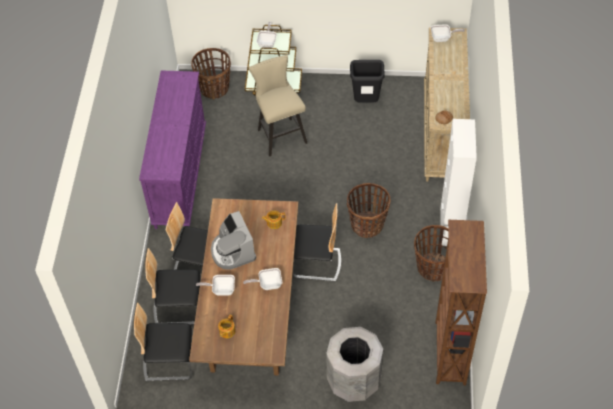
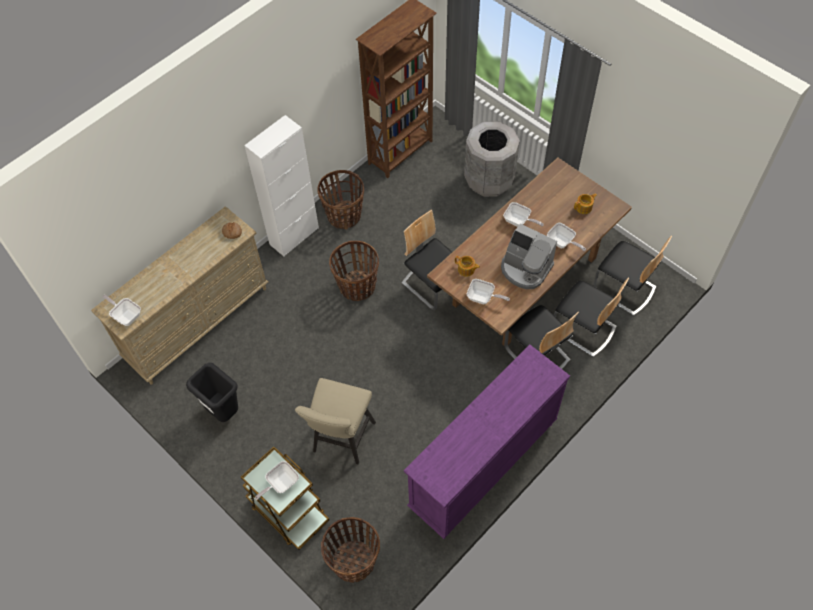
camera: 140 degrees left, 5 degrees up
coffee machine [211,211,256,270] -> coffee machine turned 105 degrees clockwise [501,224,557,289]
none -> frying pan [467,279,510,304]

